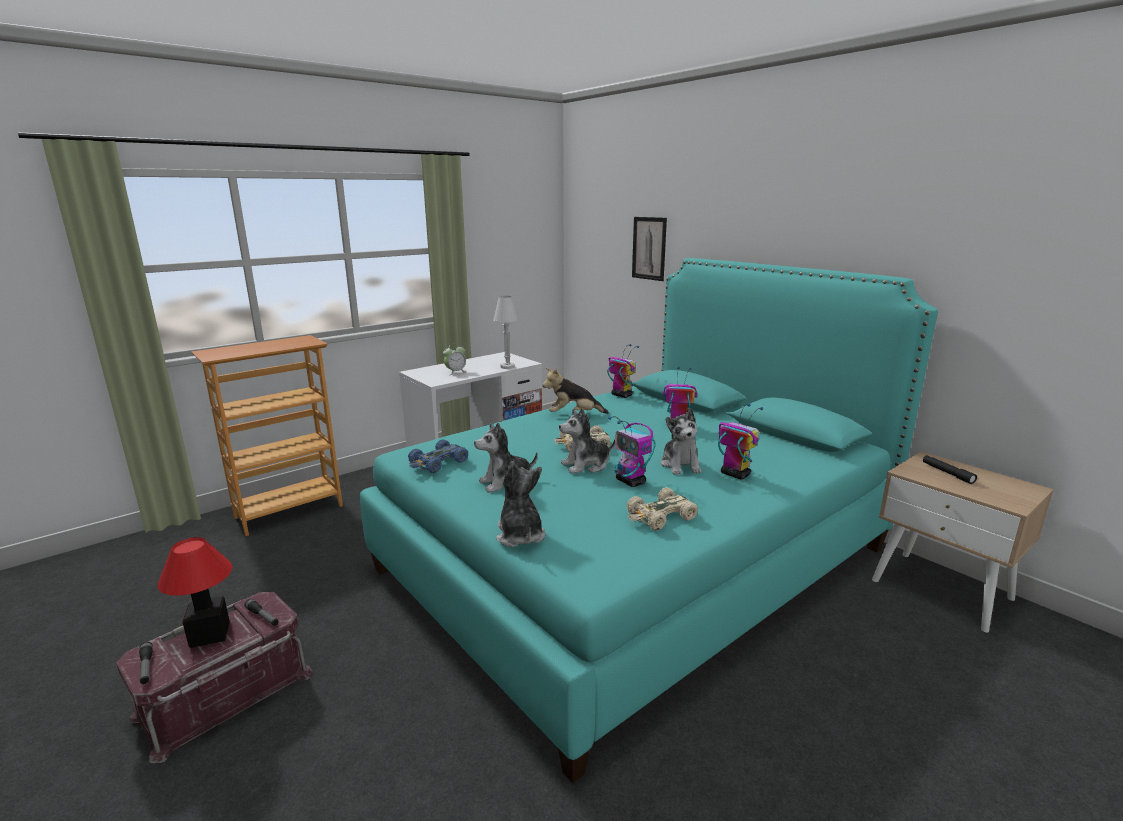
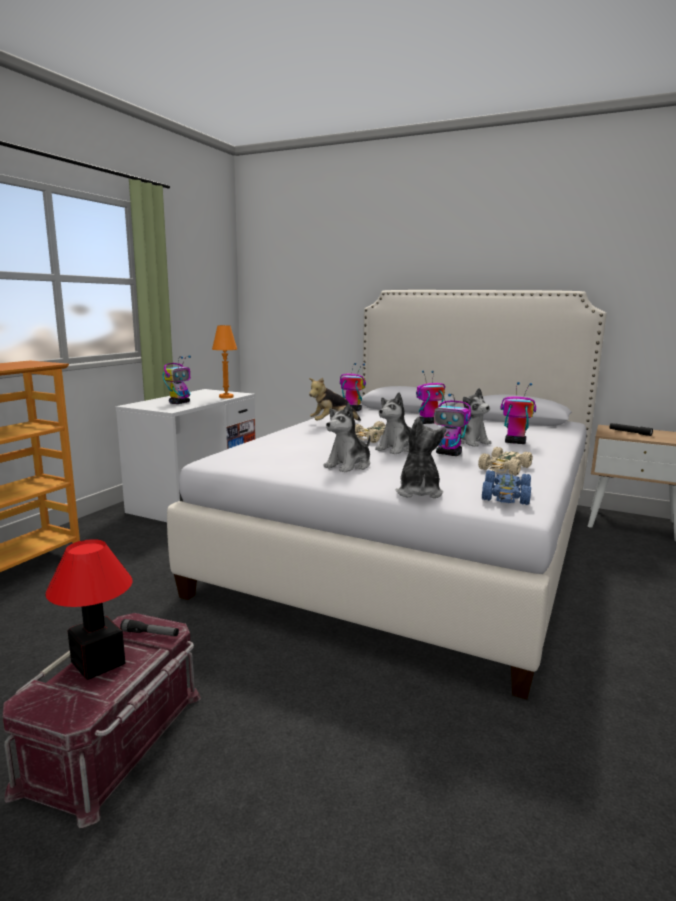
camera: 25 degrees left, 5 degrees down
flashlight [139,642,153,684] -> none
turquoise bed [360,258,938,783] -> white bed [167,290,607,700]
blue toy car [408,439,468,473] -> blue toy car moved to [482,470,531,505]
alarm clock [443,346,466,375] -> toy robot [163,356,191,404]
white table lamp [493,296,519,369] -> orange table lamp [212,325,237,398]
plush toy [496,461,545,547] -> plush toy turned 45 degrees clockwise [396,417,446,498]
picture [632,217,667,281] -> none

